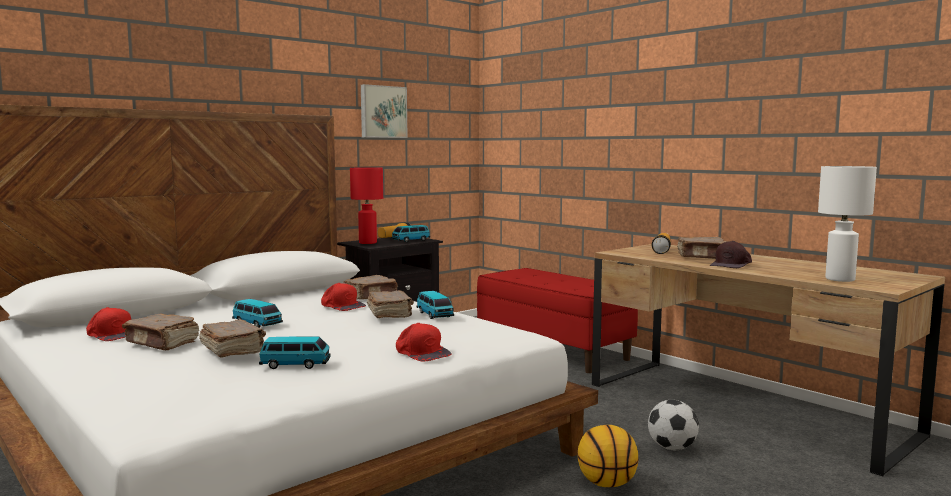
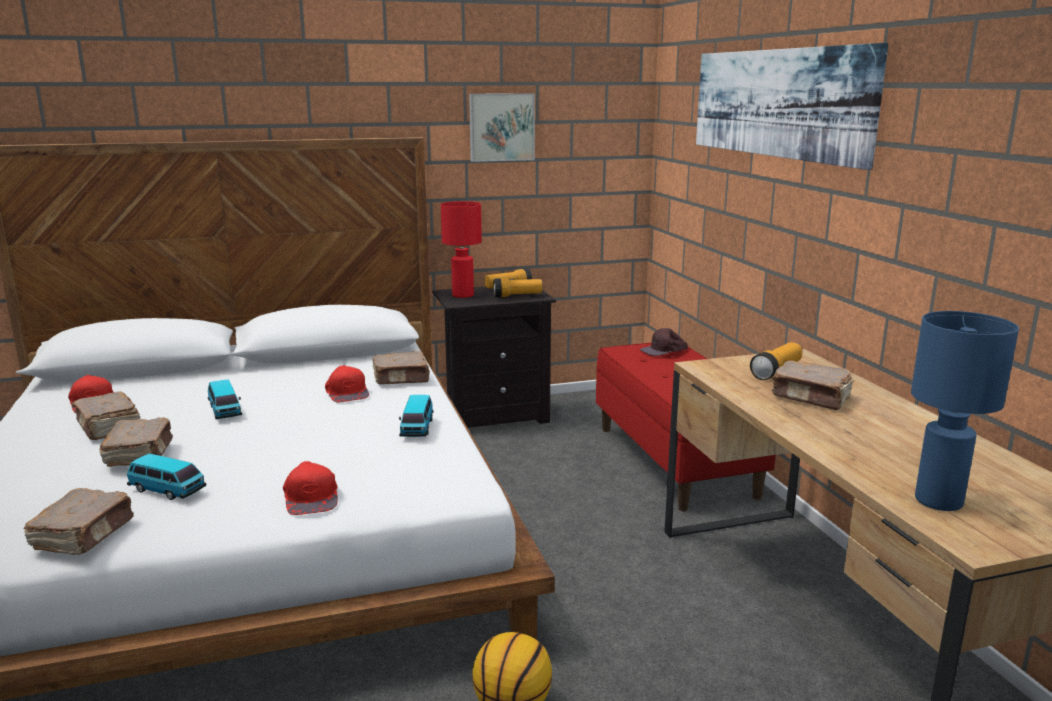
camera: 25 degrees right, 10 degrees up
brown book [367,290,414,318] -> brown book moved to [23,488,134,555]
toy car [391,225,430,242] -> flashlight [493,278,542,297]
football [648,400,699,450] -> none
brown cap [710,241,752,268] -> brown cap moved to [640,328,688,356]
white table lamp [818,166,877,282] -> blue table lamp [911,311,1019,511]
none -> picture [696,43,889,170]

